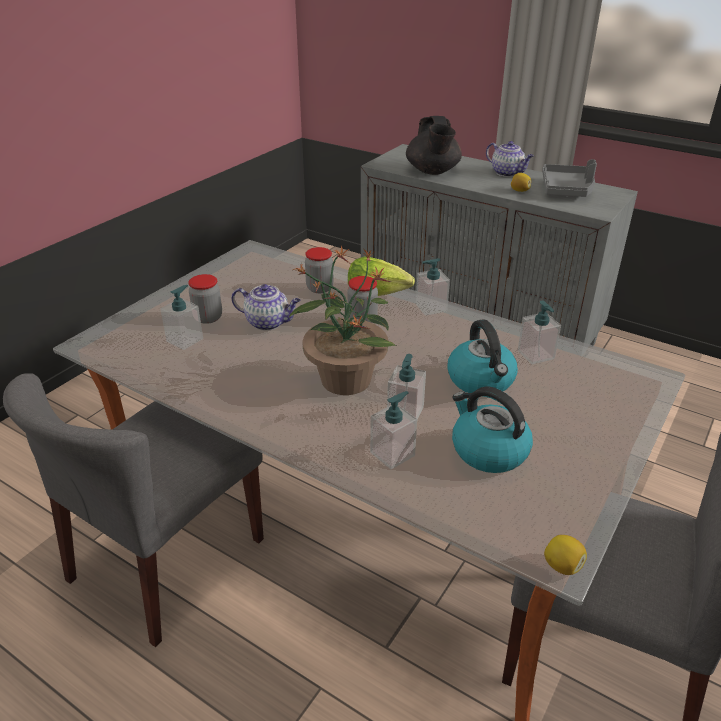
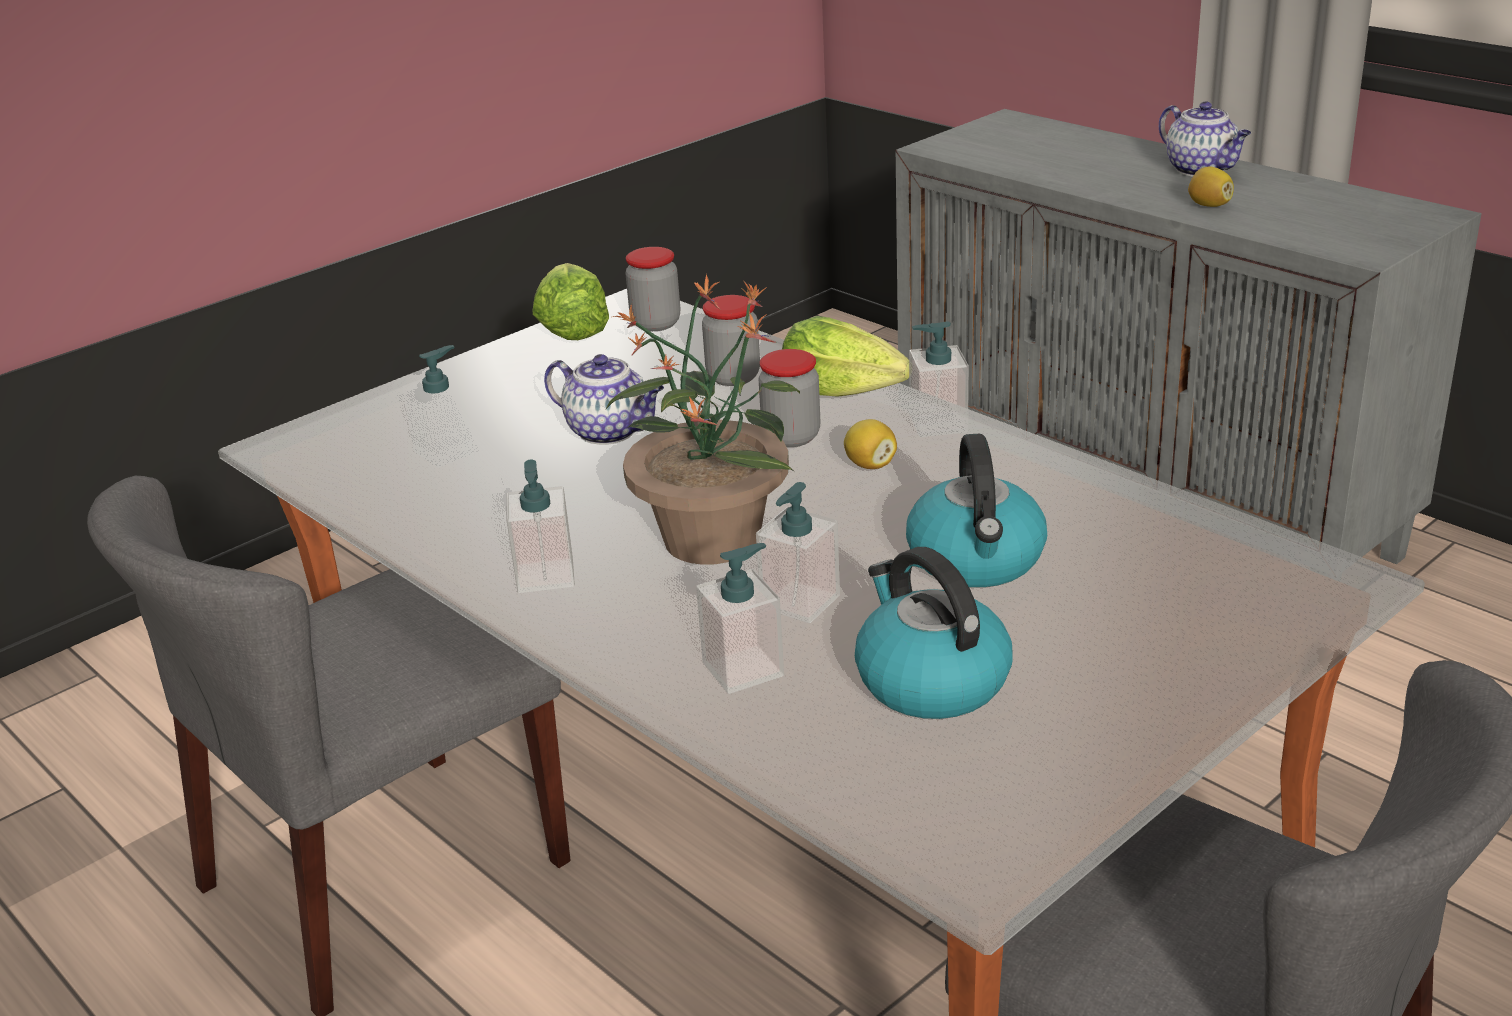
camera: 15 degrees right, 5 degrees down
jar [188,274,222,324] -> jar moved to [625,247,680,331]
black teapot [406,116,462,175] -> none
soap dispenser [518,301,561,364] -> soap dispenser moved to [506,460,575,593]
grey tray [542,159,597,197] -> none
lemon [544,535,587,575] -> lemon moved to [844,419,897,469]
none -> lettuce [533,263,609,340]

